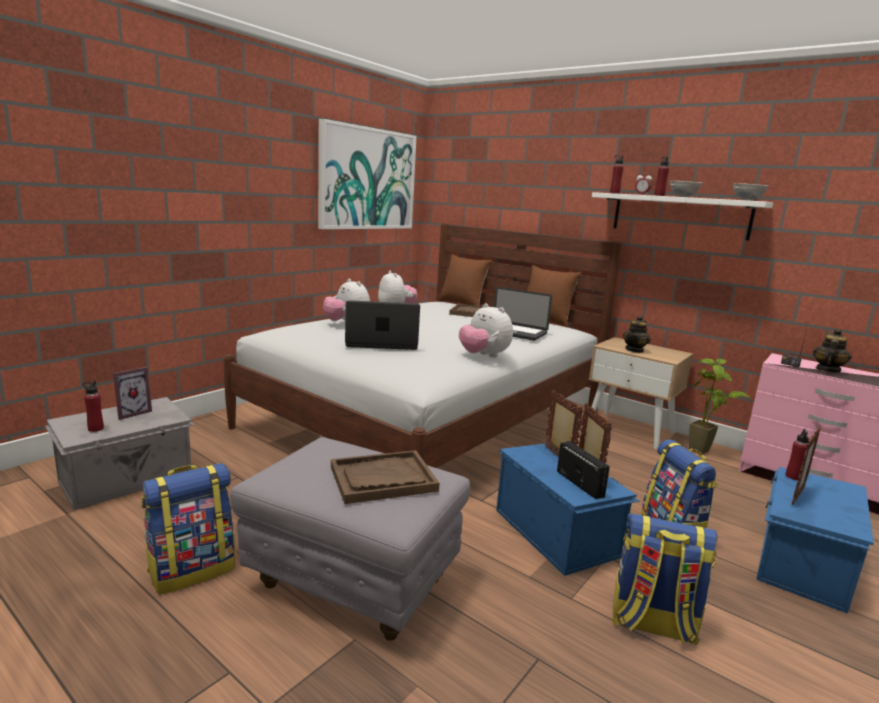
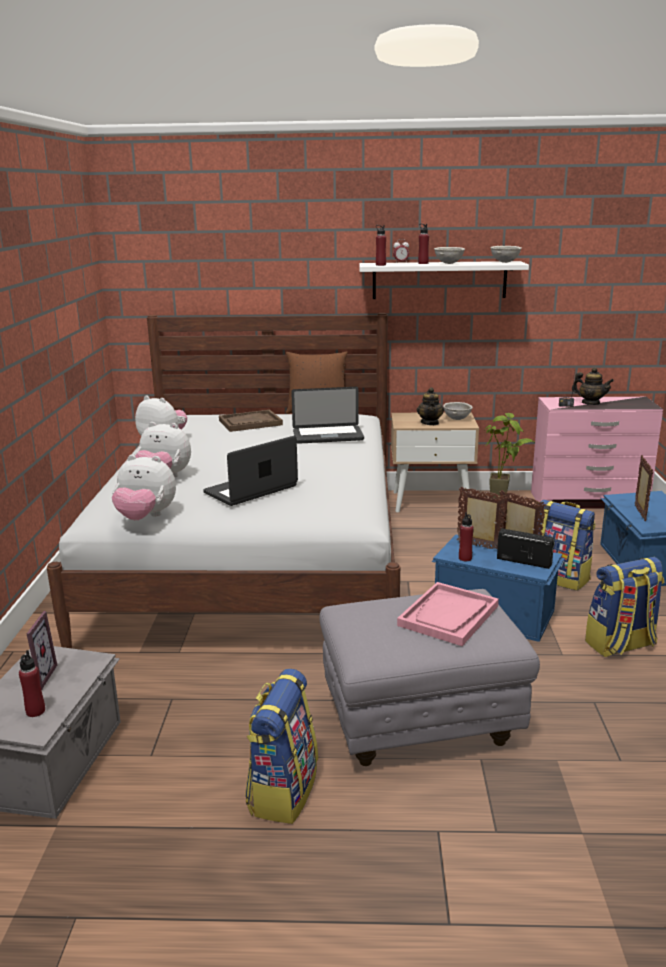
camera: 35 degrees left, 5 degrees up
picture [318,119,416,229] -> none
brown tray [331,450,440,504] -> pink tray [397,582,499,646]
brown pillow [438,254,492,306] -> none
plush toy [459,303,513,357] -> plush toy moved to [112,455,176,520]
red bottle [785,429,809,480] -> red bottle moved to [459,512,474,561]
teapot [813,329,852,372] -> teapot turned 120 degrees clockwise [572,367,614,405]
none -> grey bowl [443,402,473,420]

